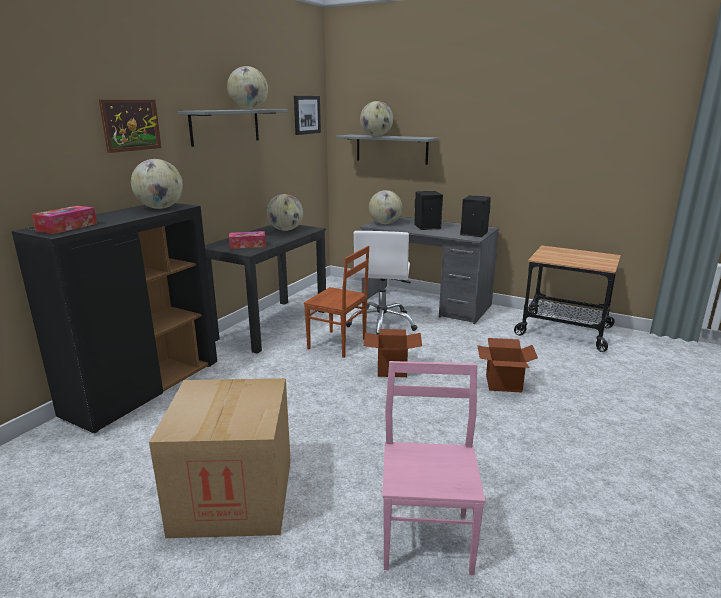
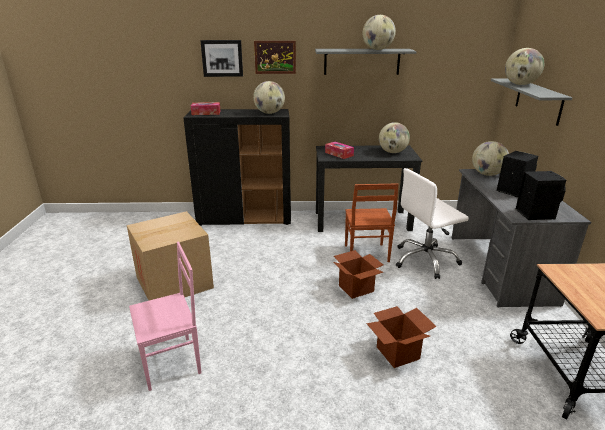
camera: 60 degrees right, 5 degrees up
picture [294,96,321,135] -> picture moved to [200,40,243,77]

